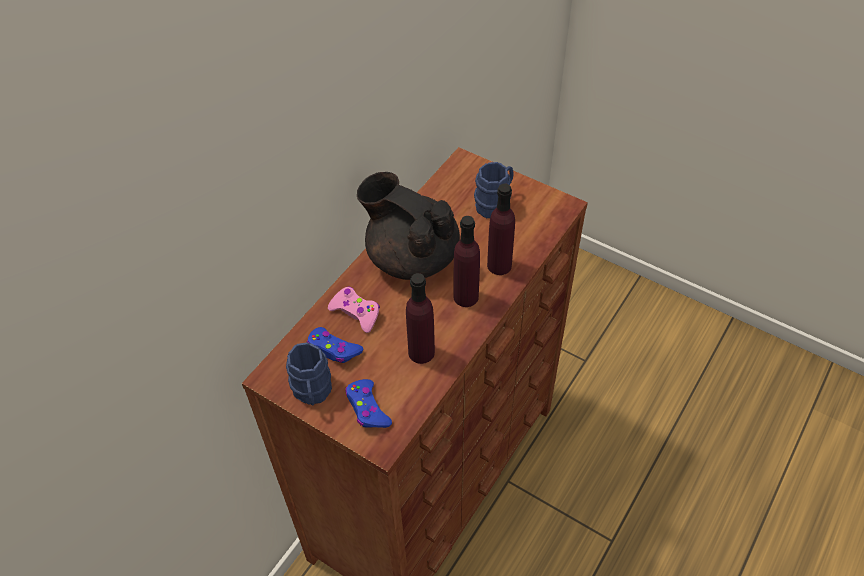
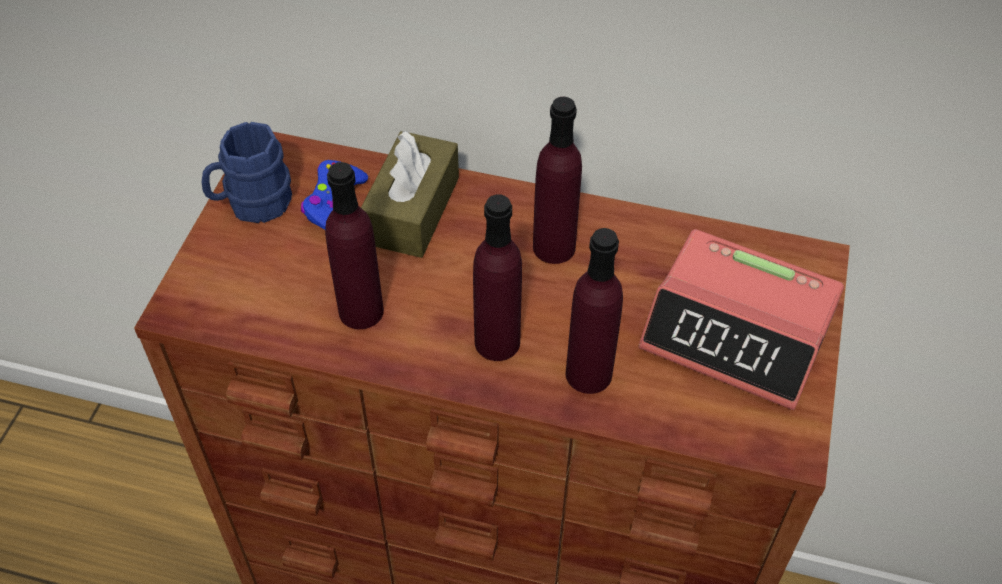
camera: 70 degrees right, 0 degrees up
pink game controller [328,287,380,333] -> brown tissue box [361,131,459,258]
blue game controller [345,379,392,428] -> none
black teapot [357,172,460,280] -> purple bottle [533,97,582,264]
blue mug [474,162,513,218] -> alarm clock [638,229,844,410]

